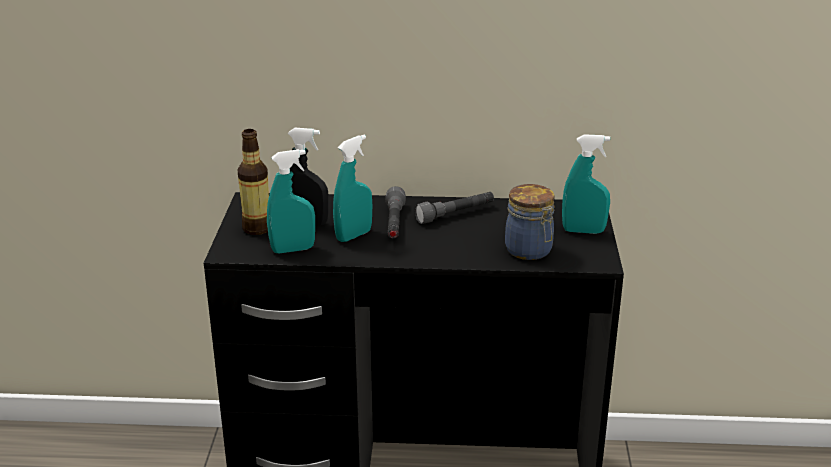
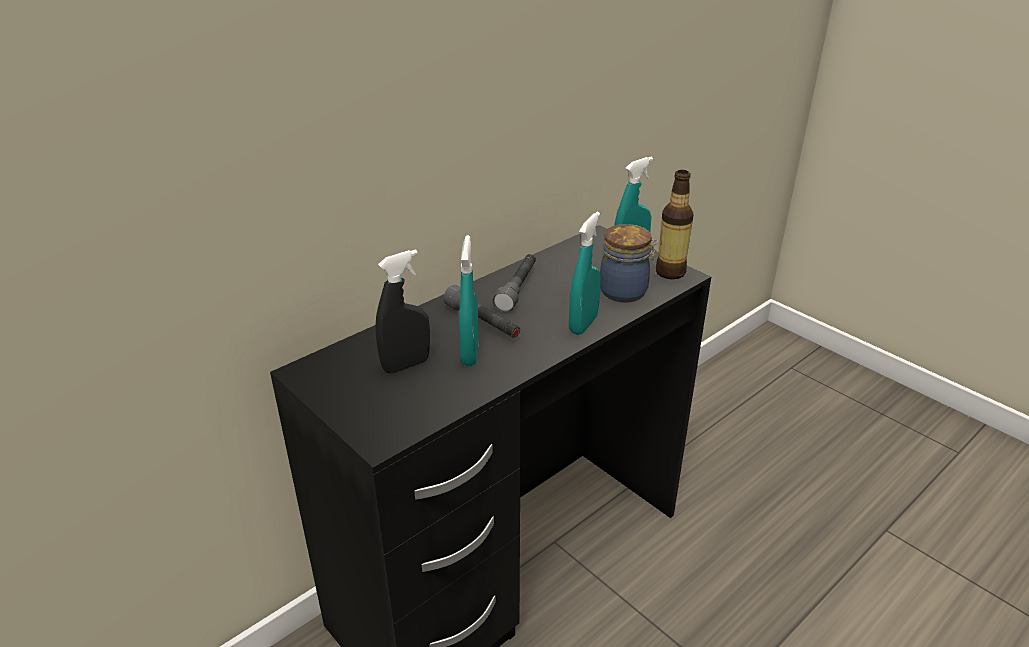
camera: 45 degrees left, 5 degrees up
bottle [238,129,269,235] -> bottle moved to [656,170,694,279]
turquoise spray bottle [267,149,315,253] -> turquoise spray bottle moved to [569,212,601,335]

